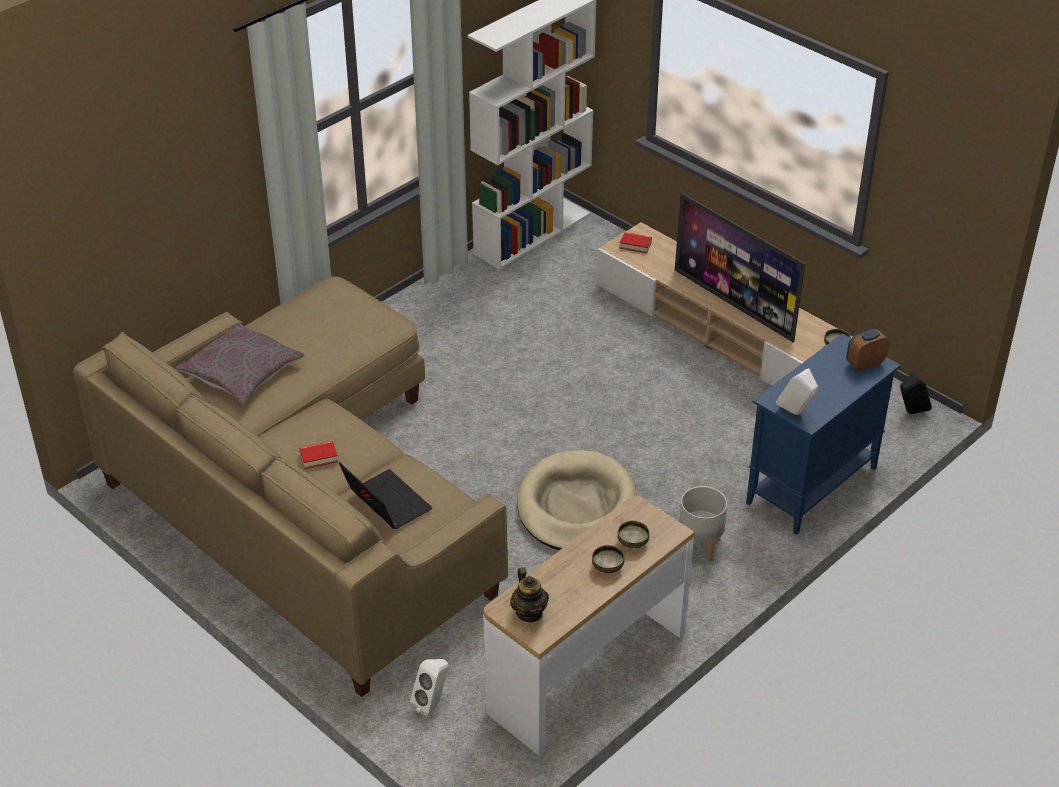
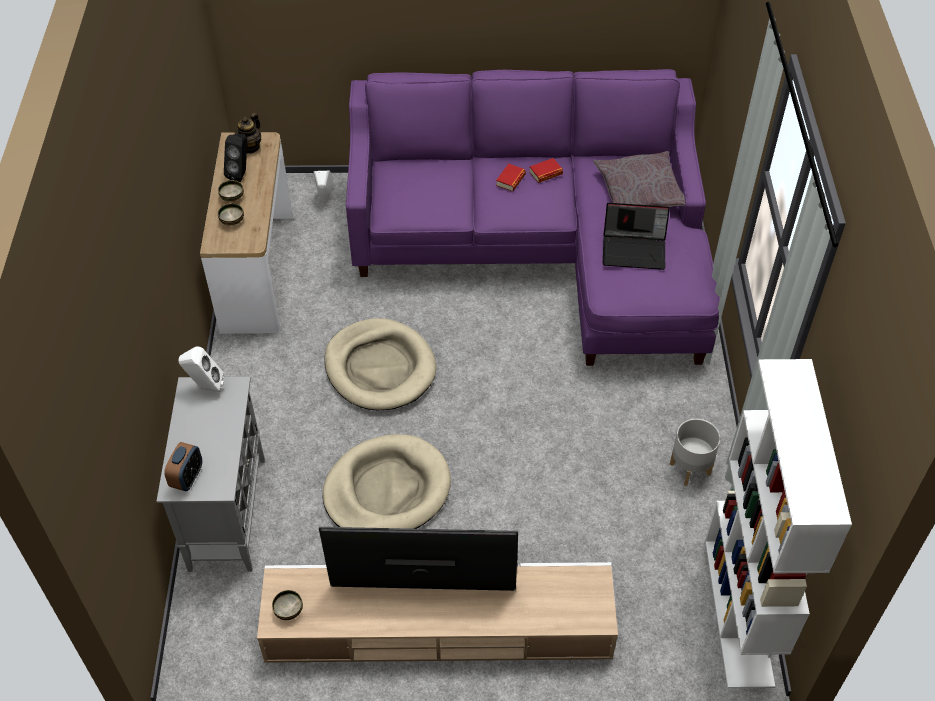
camera: 135 degrees right, 10 degrees up
beige sofa [73,276,508,697] -> purple sofa [346,69,720,366]
laptop [339,462,432,529] -> laptop moved to [603,203,670,270]
teapot [510,567,549,623] -> teapot turned 90 degrees counterclockwise [235,113,261,153]
book [620,232,652,254] -> book moved to [530,158,563,183]
grey planter [679,486,727,561] -> grey planter moved to [669,419,720,486]
blue cabinet [746,333,901,535] -> grey cabinet [157,377,265,572]
black speaker [900,371,932,414] -> black speaker moved to [224,134,247,182]
none -> beige dog bed [323,434,451,529]

